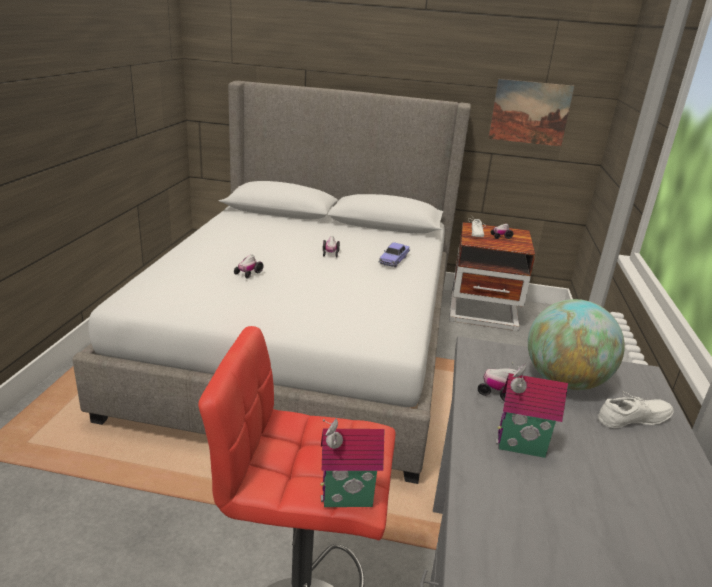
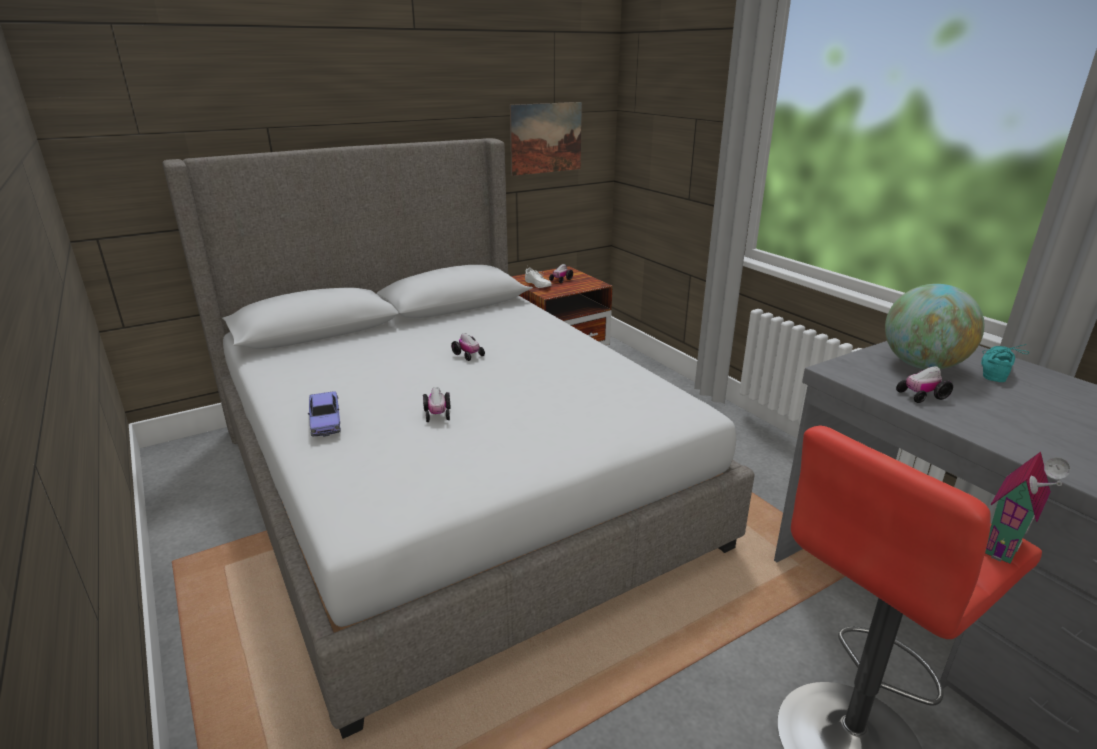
camera: 40 degrees left, 0 degrees up
toy car [379,242,410,267] -> toy car moved to [308,391,341,437]
toy house [496,362,568,458] -> none
white shoe [598,392,674,428] -> turquoise shoe [981,344,1029,382]

